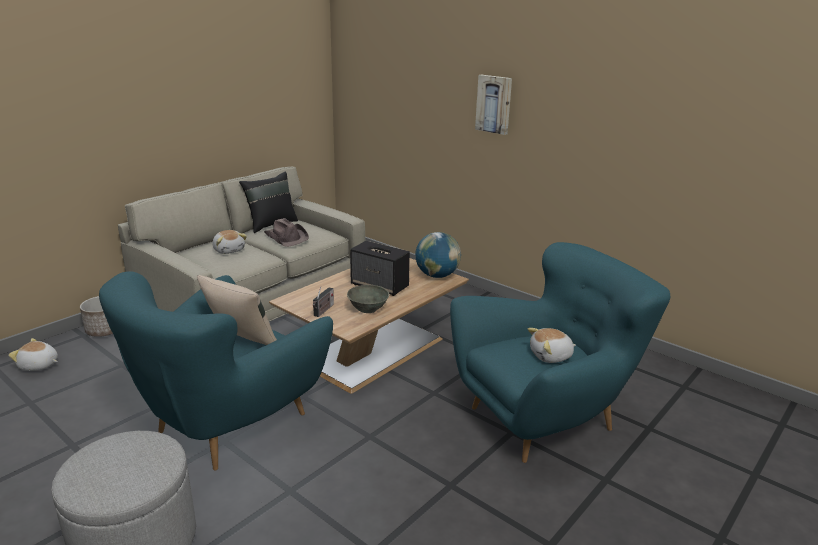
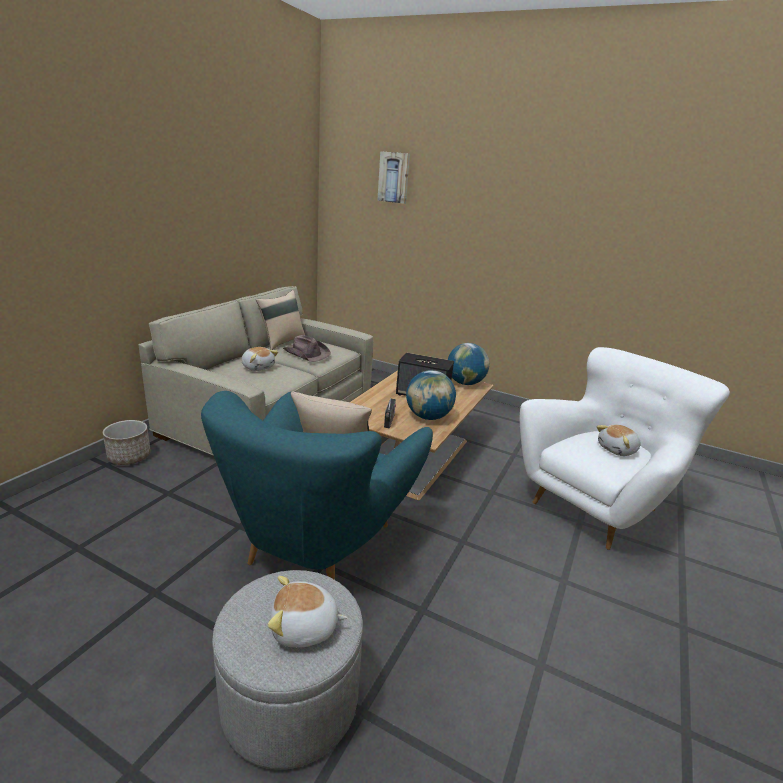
camera: 15 degrees left, 0 degrees up
plush toy [8,338,58,371] -> plush toy moved to [268,576,347,647]
black pillow [239,171,298,233] -> beige pillow [256,290,305,350]
grey bowl [347,285,389,313] -> globe [406,370,456,420]
turquoise armchair [450,242,670,463] -> white armchair [520,347,730,550]
picture [475,75,512,135] -> picture moved to [377,151,410,204]

